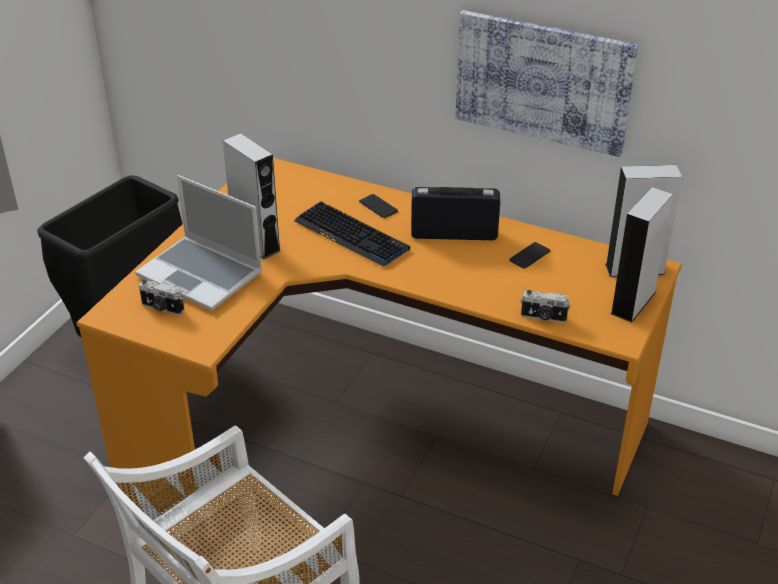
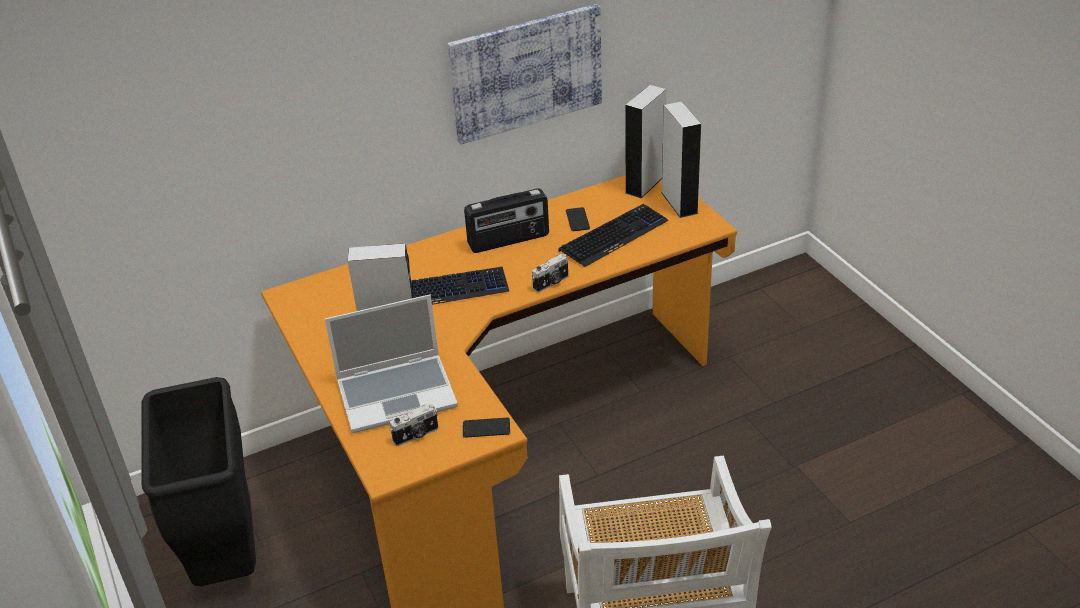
camera: 50 degrees left, 0 degrees up
phone [359,194,398,218] -> phone moved to [463,418,510,438]
radio [411,187,500,240] -> radio turned 150 degrees counterclockwise [464,188,549,253]
camera [521,290,571,323] -> camera moved to [532,254,568,293]
none -> keyboard [558,204,668,267]

